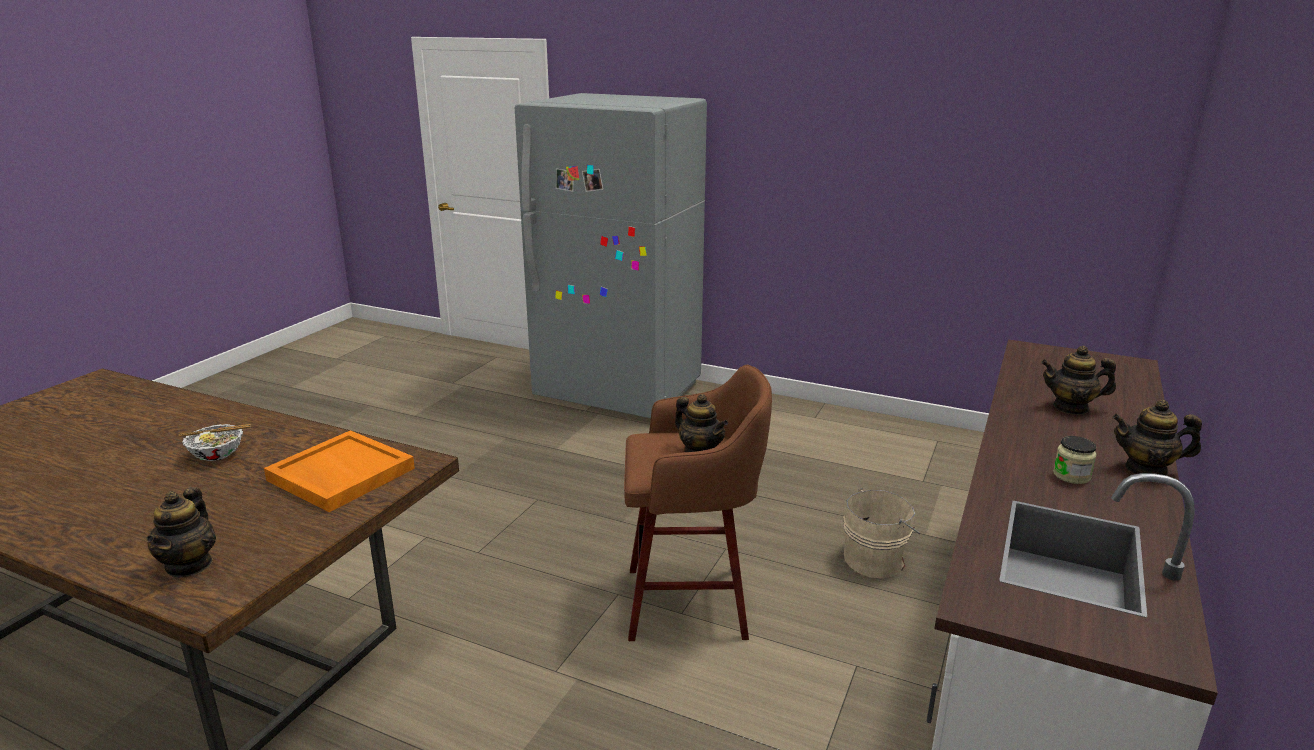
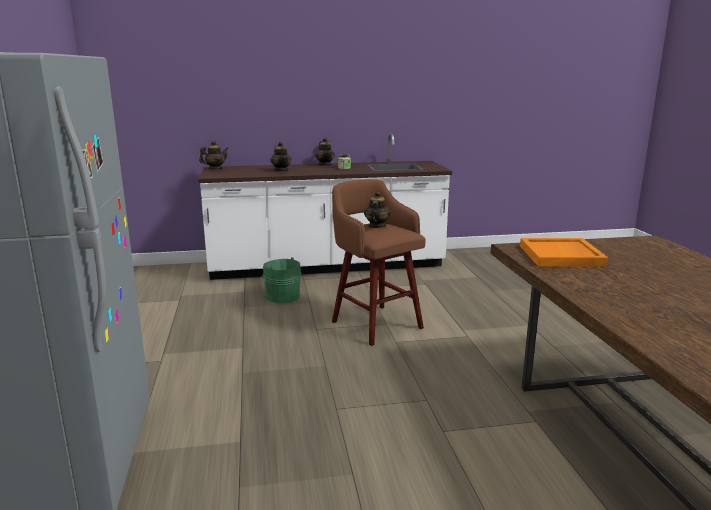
camera: 125 degrees left, 5 degrees down
teapot [147,487,216,577] -> teapot moved to [199,141,229,170]
bowl [178,424,251,461] -> none
beige bucket [843,488,921,578] -> green bucket [260,257,301,303]

